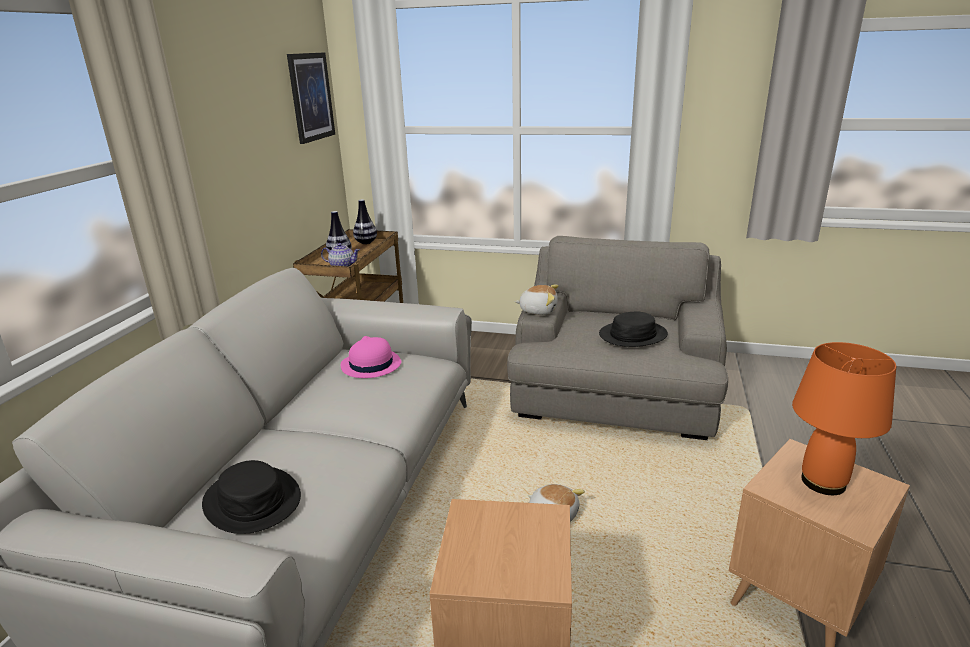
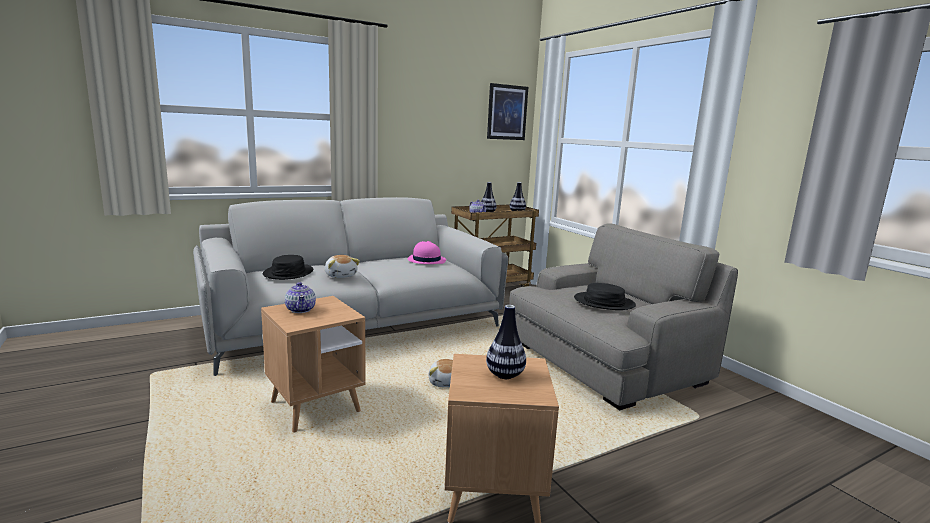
camera: 45 degrees right, 10 degrees down
plush toy [515,285,558,315] -> plush toy moved to [325,255,360,278]
orange table lamp [792,342,896,495] -> vase [486,305,526,379]
none -> teapot [285,282,316,313]

